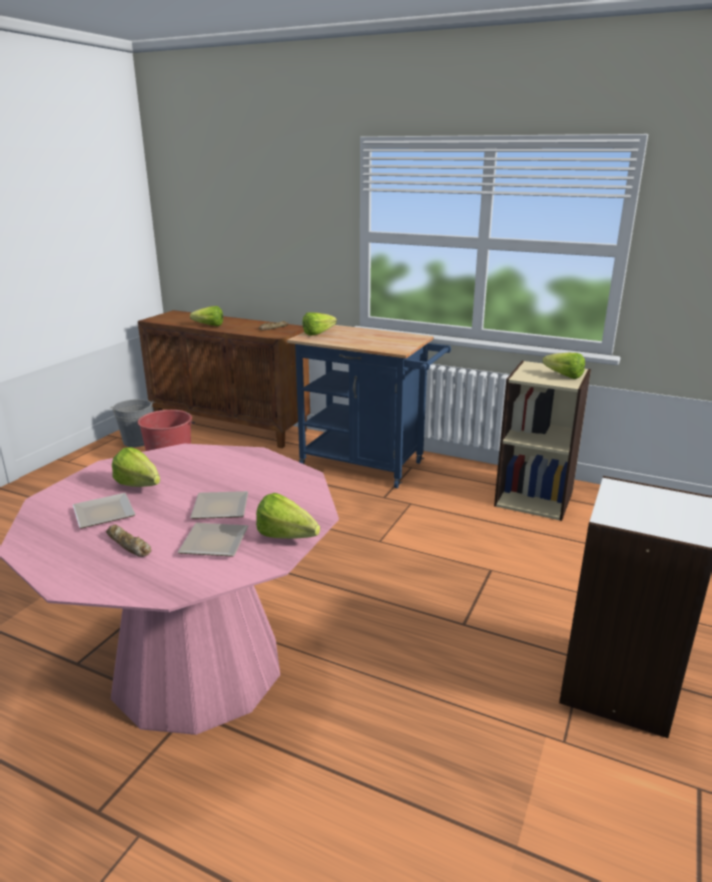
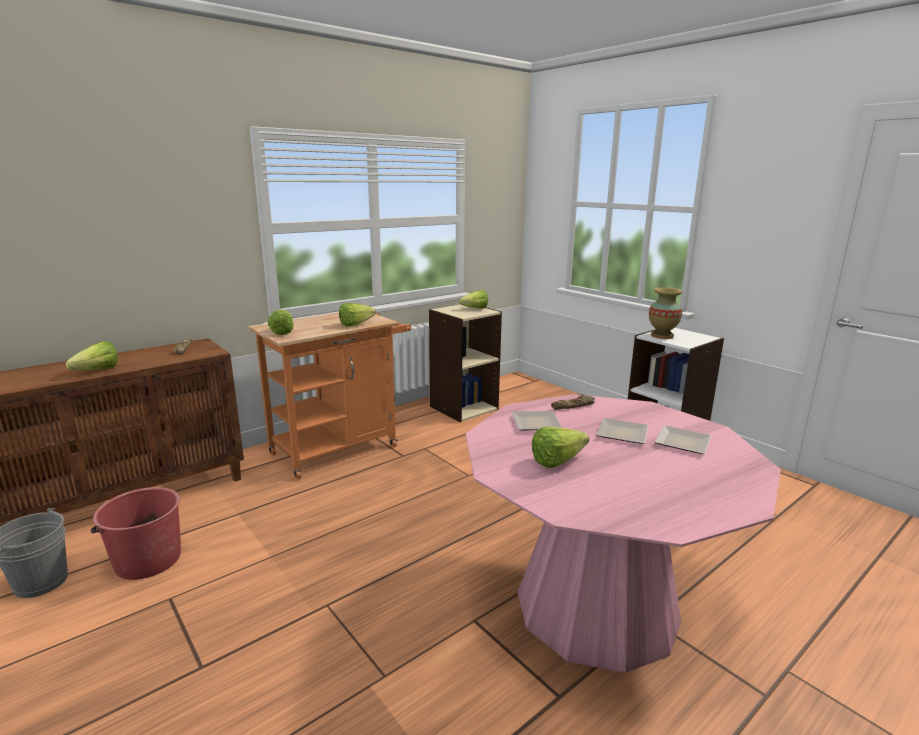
camera: 65 degrees left, 5 degrees down
plate [73,493,136,529] -> plate moved to [512,411,562,430]
bread [106,525,152,557] -> bread moved to [551,394,595,410]
lettuce [256,493,320,539] -> lettuce moved to [339,303,376,326]
blue cart [287,325,451,488] -> orange cart [248,313,411,479]
none -> vase [649,288,682,339]

